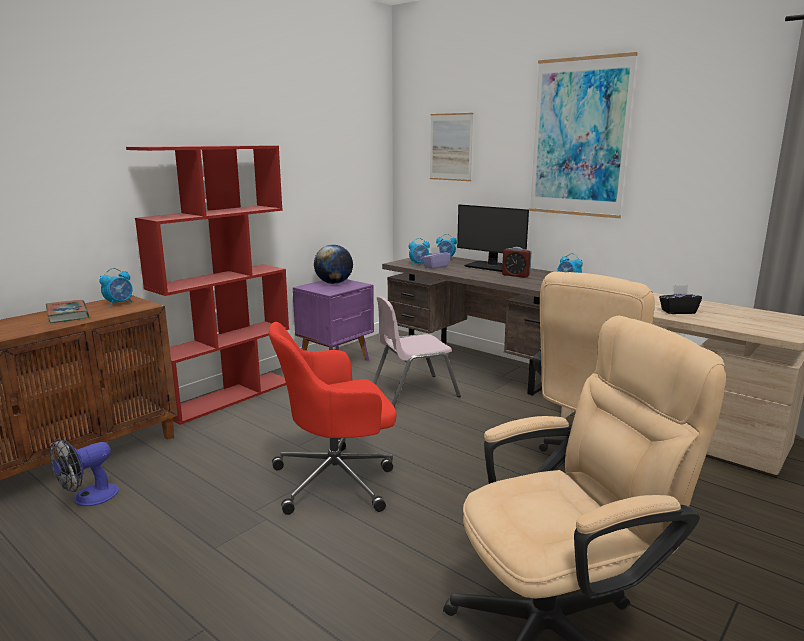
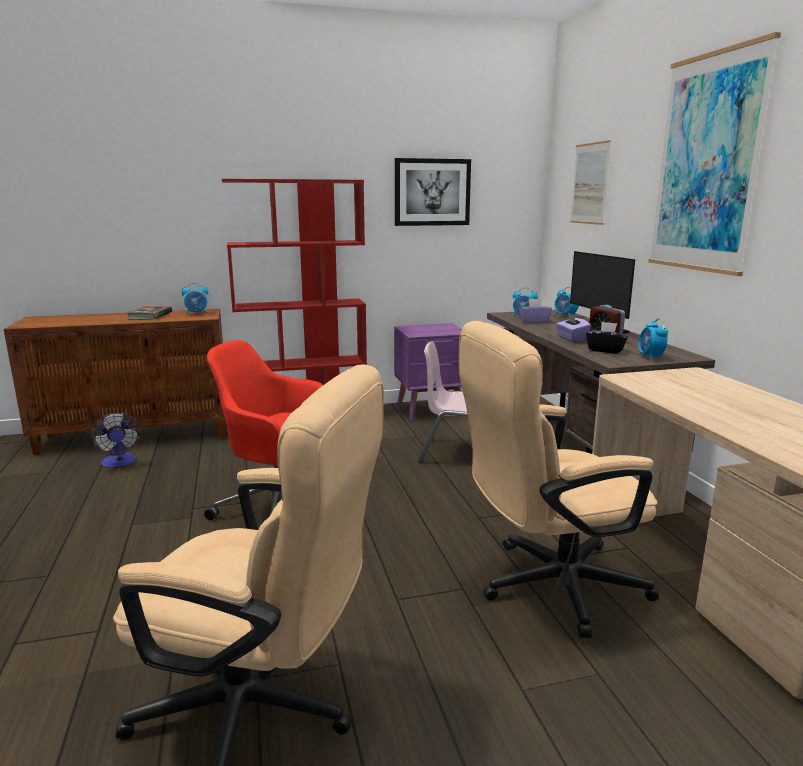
camera: 35 degrees right, 0 degrees up
fan [49,438,119,506] -> fan turned 105 degrees counterclockwise [91,412,141,468]
globe [314,245,353,284] -> none
black tissue box [659,285,702,314] -> black tissue box moved to [586,322,628,354]
none -> picture [395,158,471,226]
none -> purple tissue box [556,313,591,342]

